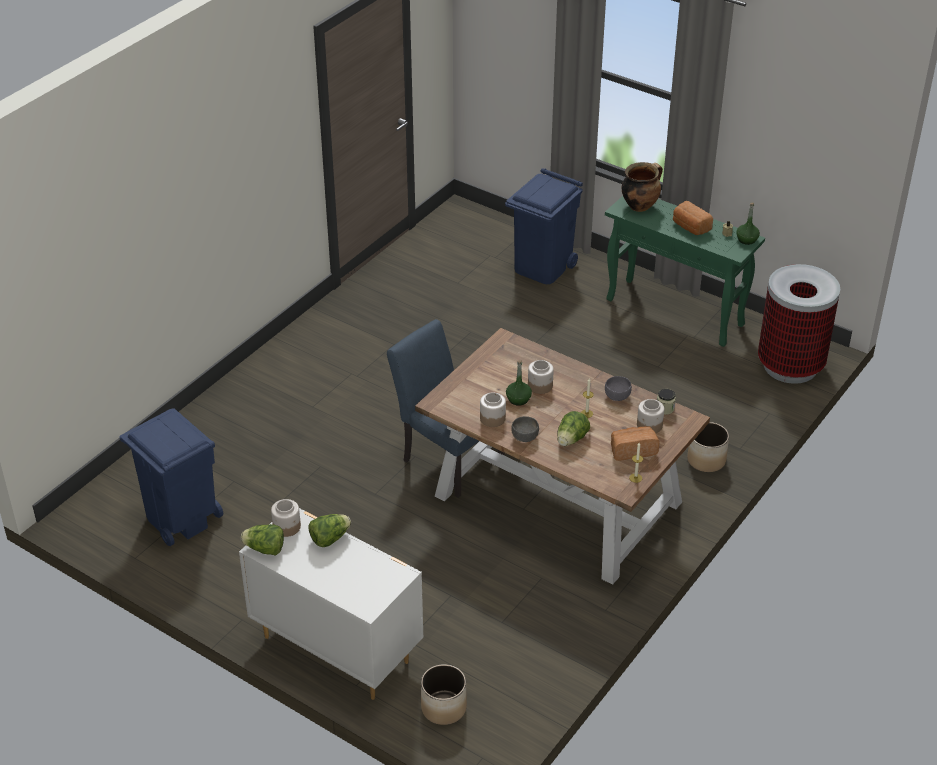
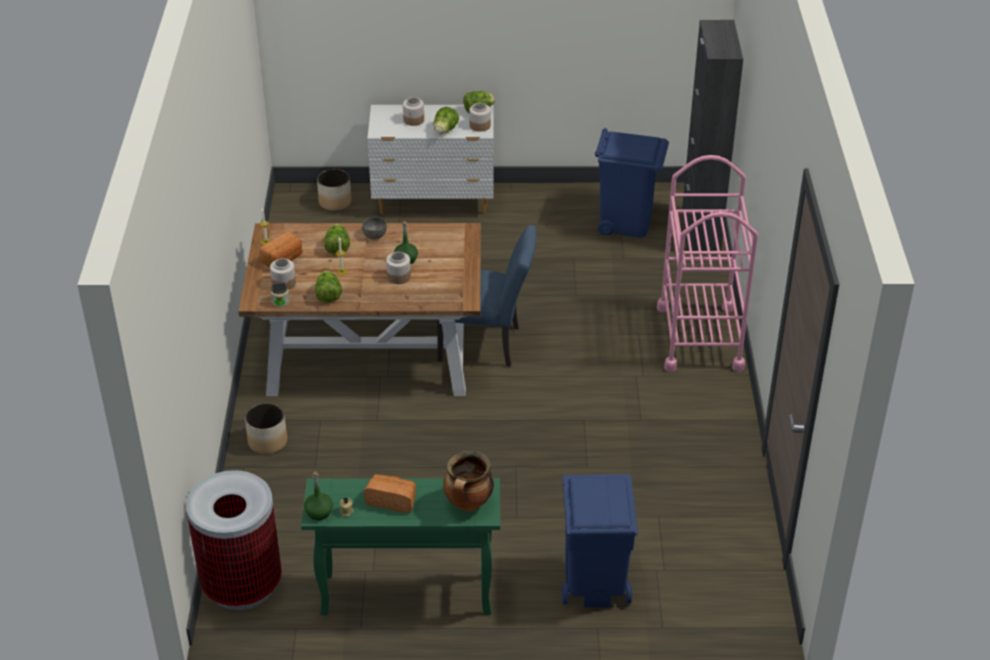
camera: 145 degrees right, 0 degrees up
jar [480,392,506,427] -> jar moved to [403,97,424,126]
grey bowl [605,376,632,401] -> lettuce [315,271,342,303]
none -> pink cart [657,155,758,372]
none -> black cabinet [682,20,743,255]

